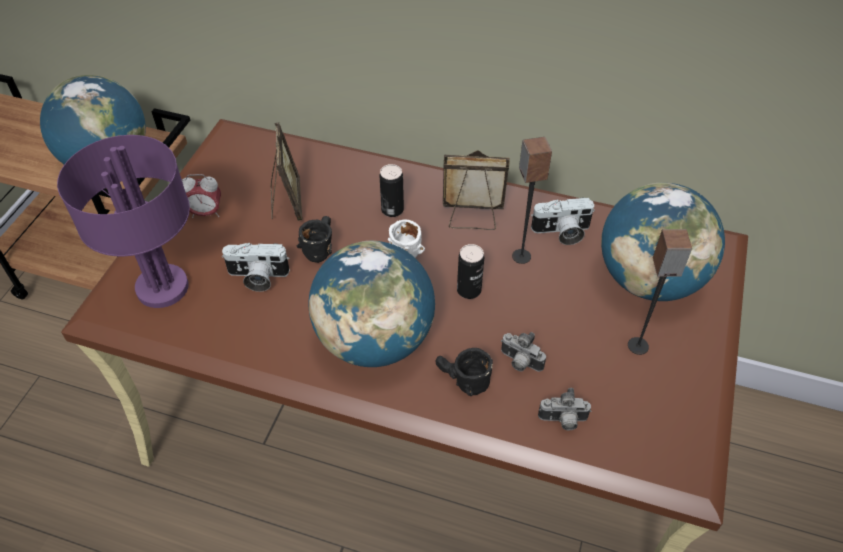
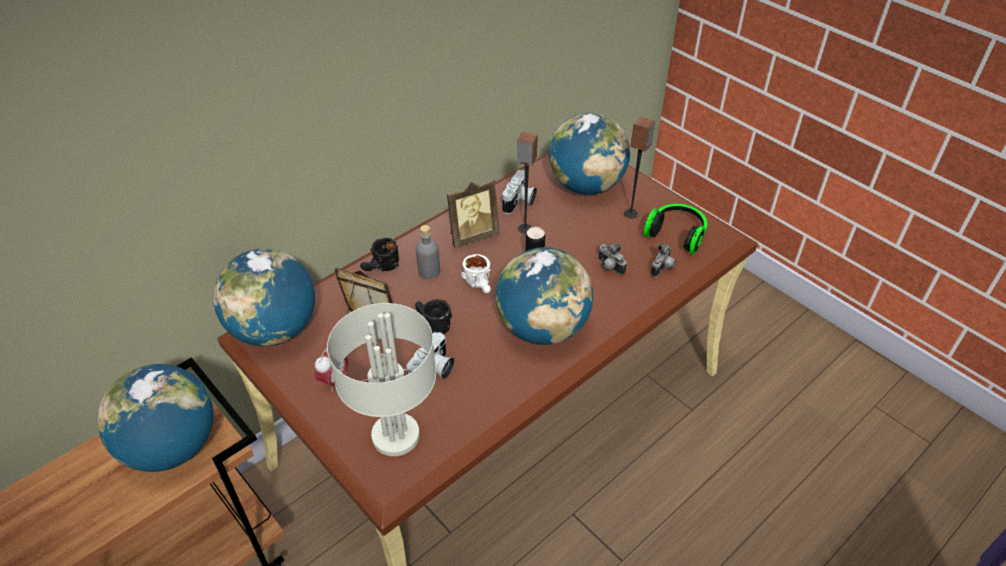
camera: 60 degrees left, 5 degrees down
purple table lamp [57,135,190,308] -> grey table lamp [327,303,436,456]
can [379,164,404,217] -> grey bottle [416,225,440,279]
black mug [436,348,493,396] -> black mug moved to [360,238,399,271]
picture frame [443,150,510,230] -> picture frame turned 150 degrees counterclockwise [447,180,499,248]
camera [501,332,546,372] -> camera turned 75 degrees clockwise [598,243,627,275]
none -> globe [213,249,315,346]
none -> headphones [643,204,707,254]

